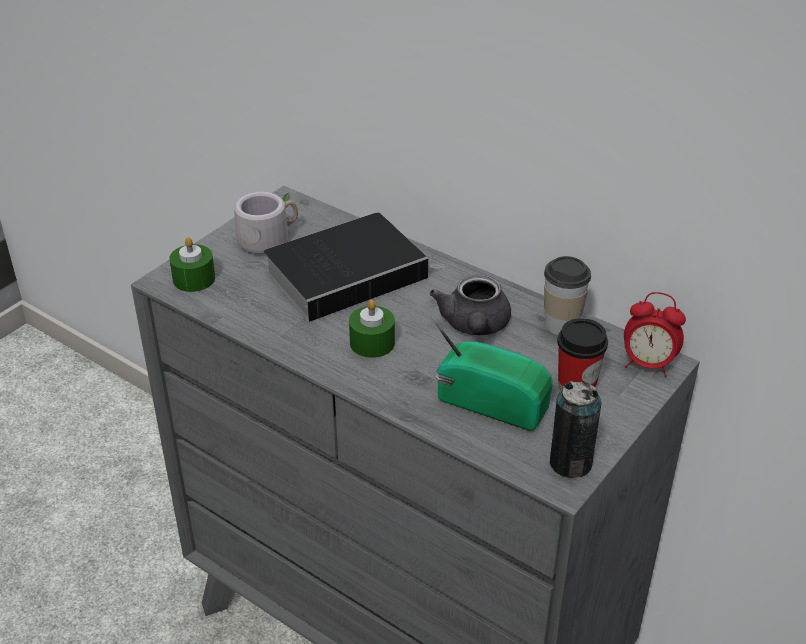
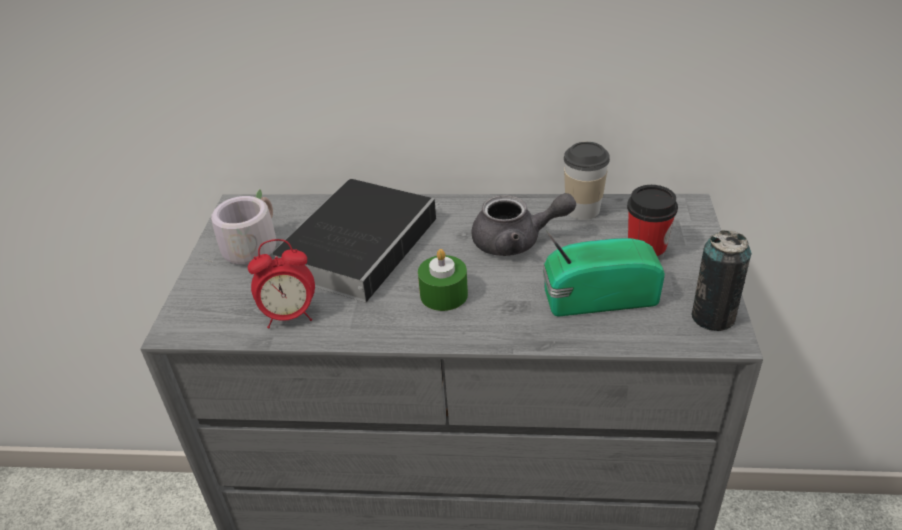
camera: 30 degrees left, 0 degrees up
green candle [169,237,215,292] -> none
grey teapot [430,274,511,335] -> grey teapot turned 60 degrees counterclockwise [471,193,576,256]
alarm clock [624,292,686,377] -> alarm clock moved to [248,239,315,329]

